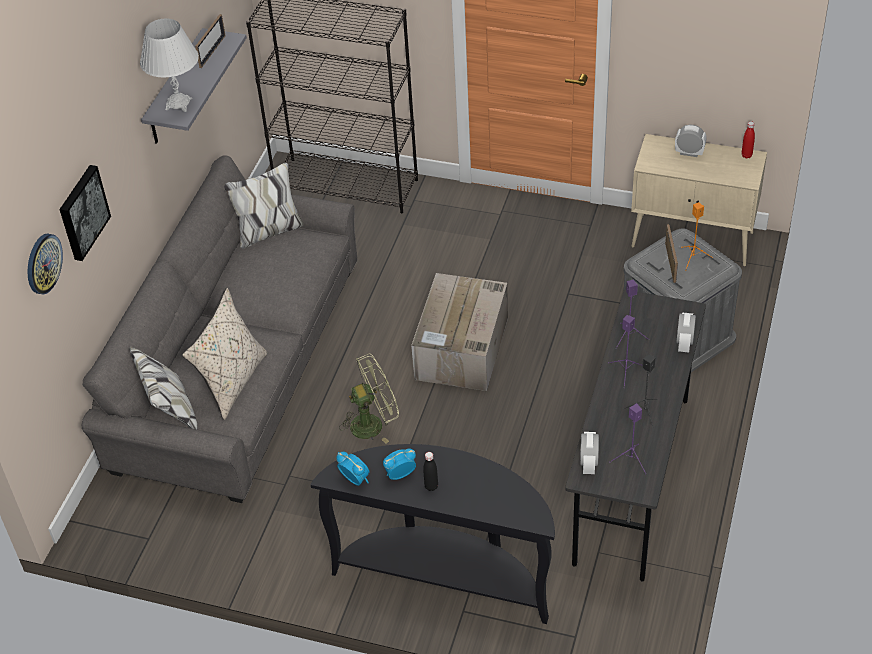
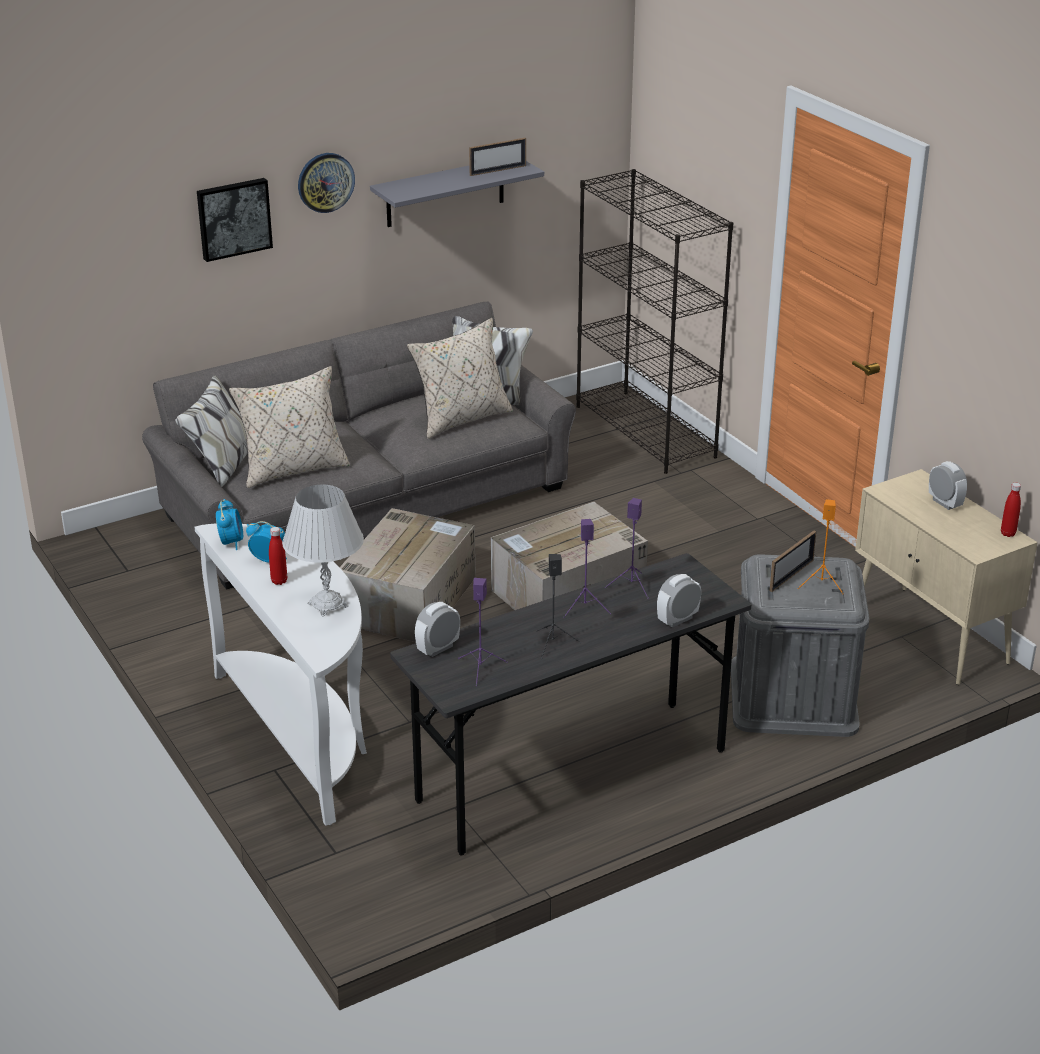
camera: 40 degrees right, 15 degrees down
wall clock [28,233,63,294] -> wall clock moved to [298,153,355,213]
white table lamp [140,18,199,112] -> white table lamp moved to [282,485,364,617]
black console table [311,444,555,624] -> white console table [195,523,367,826]
green fan [339,353,399,444] -> cardboard box [340,508,476,642]
black bottle [423,452,438,491] -> red bottle [269,527,287,585]
none -> beige pillow [407,318,513,439]

